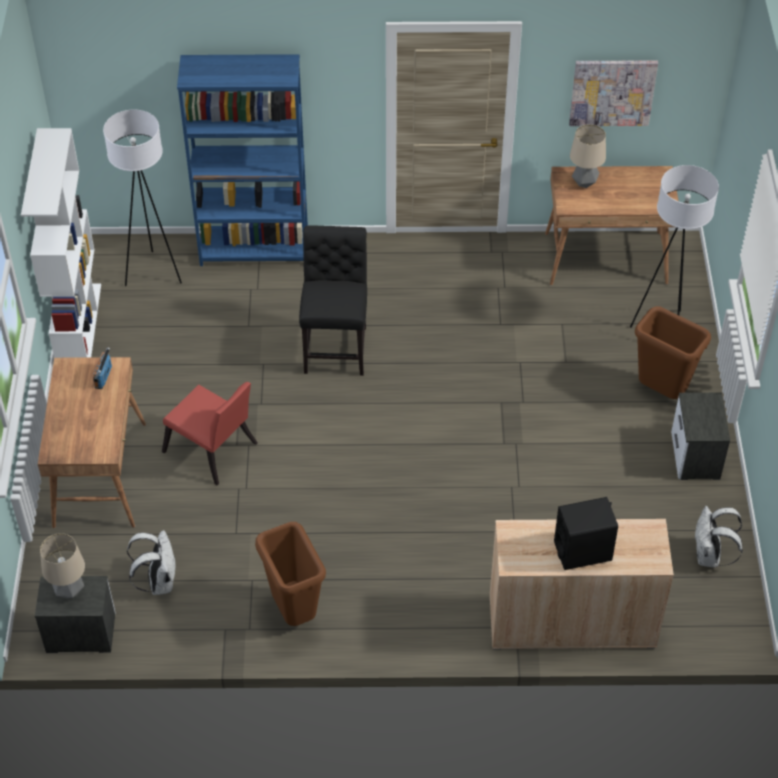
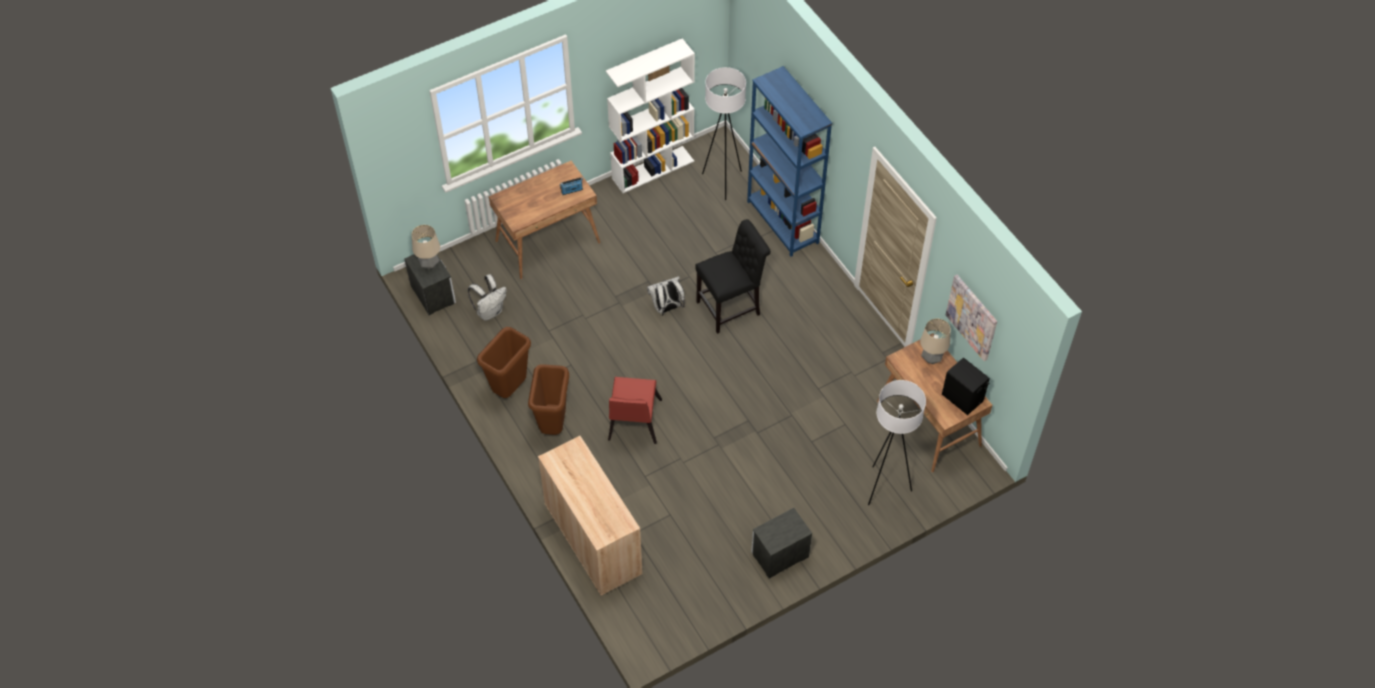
camera: 60 degrees right, 5 degrees up
red chair [162,382,257,486] -> red chair moved to [608,377,662,444]
black speaker [554,497,618,570] -> black speaker moved to [942,358,990,415]
brown trash can [635,306,711,399] -> brown trash can moved to [528,364,569,435]
white backpack [694,506,743,567] -> white backpack moved to [647,276,685,316]

